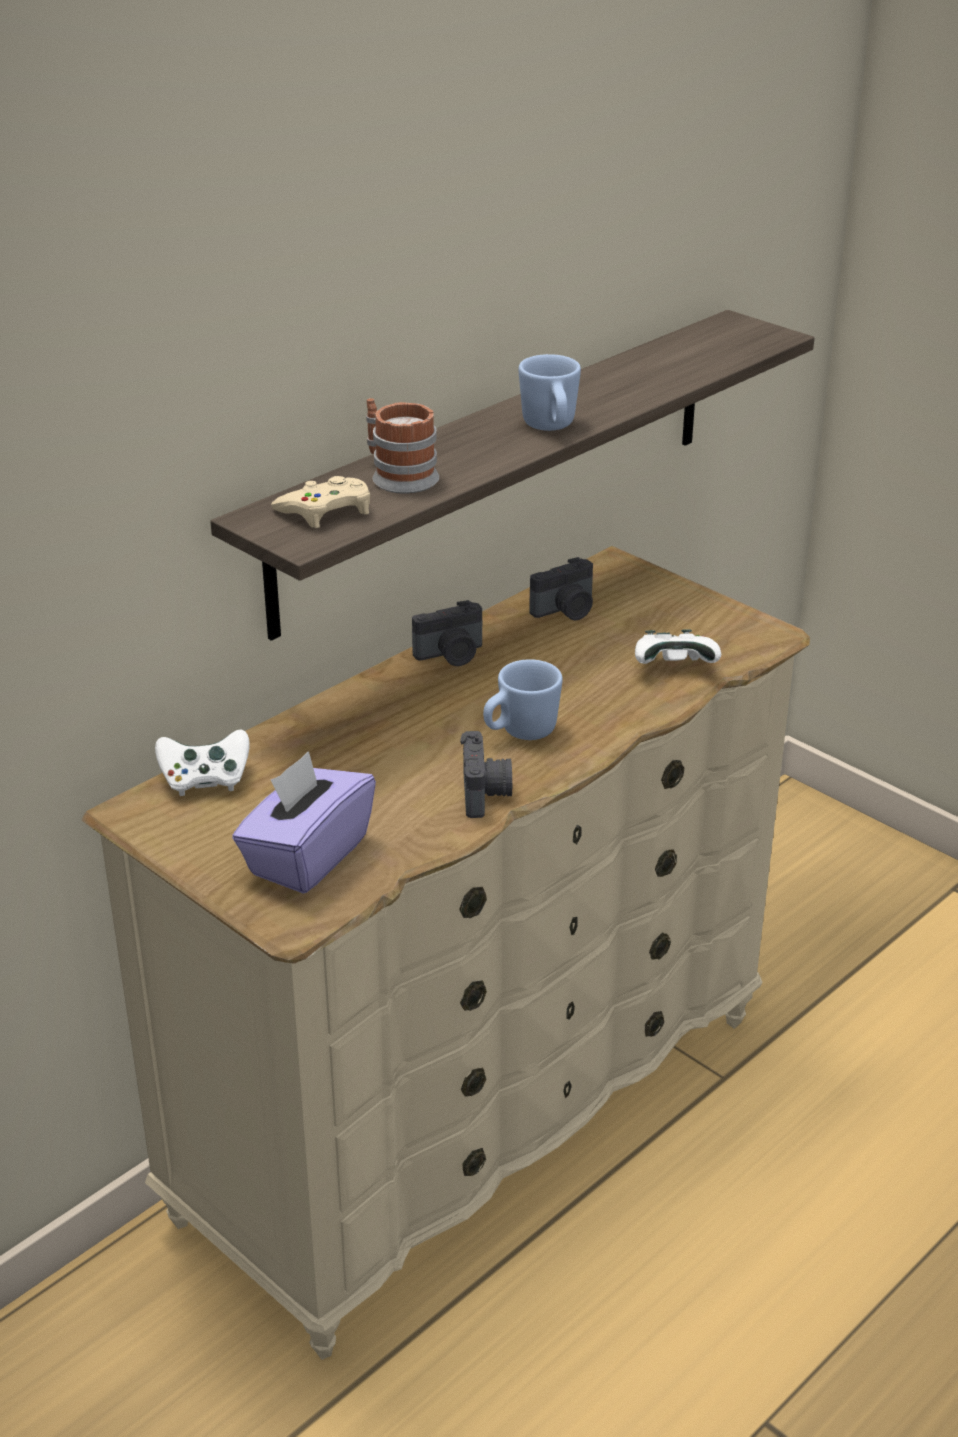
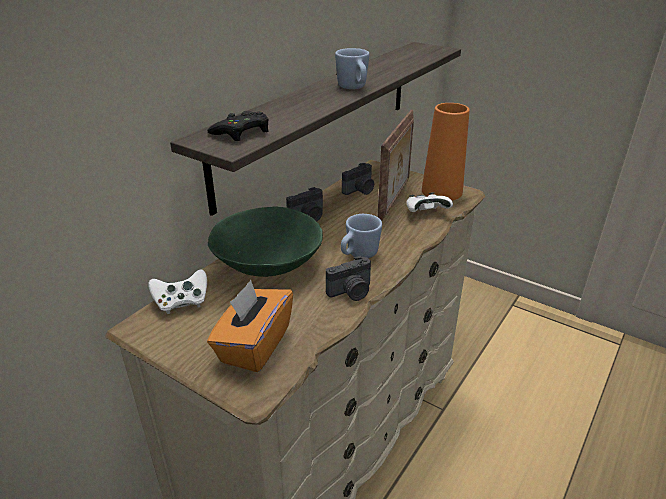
camera: 10 degrees left, 0 degrees up
purple tissue box [232,751,376,894] -> orange tissue box [207,280,293,372]
beige game controller [271,476,370,528] -> black game controller [207,111,269,141]
mug [366,398,439,494] -> none
camera [460,731,512,818] -> camera turned 75 degrees clockwise [326,256,371,301]
none -> green bowl [208,206,323,277]
none -> picture frame [378,110,414,221]
none -> orange vase [422,103,470,200]

